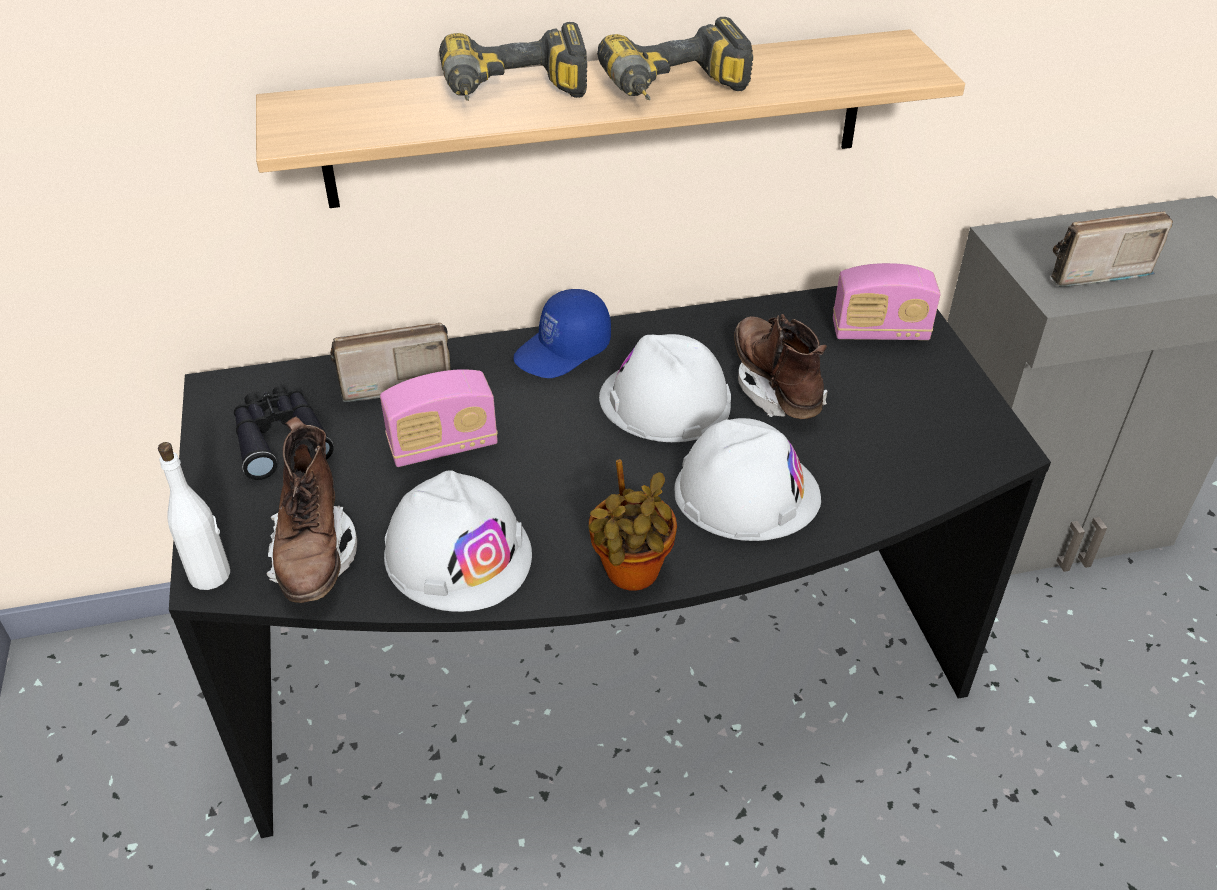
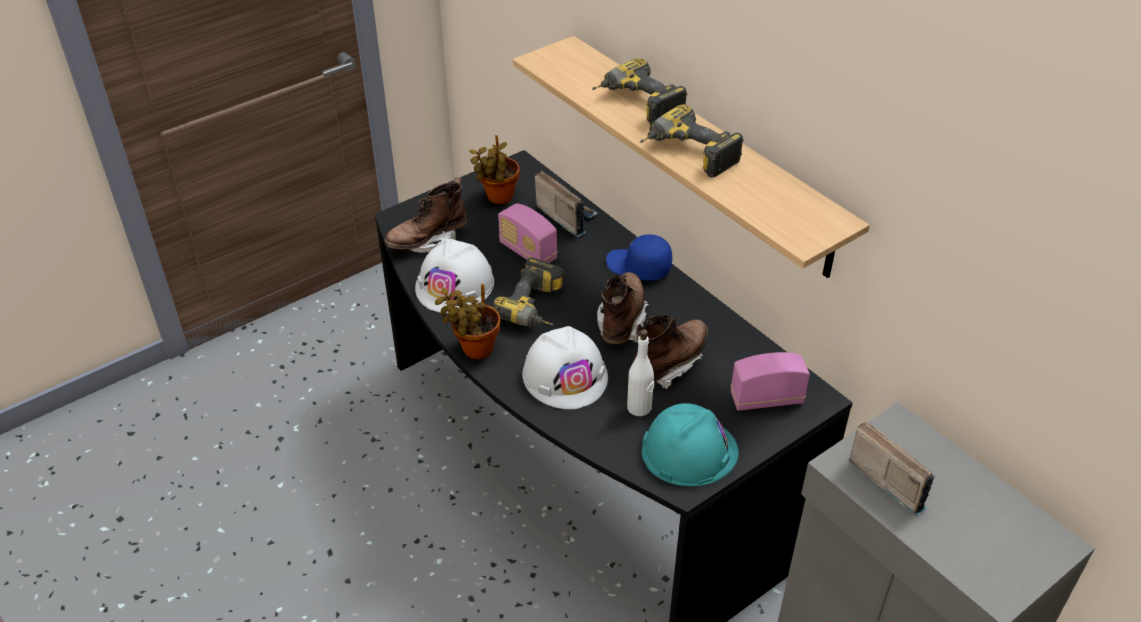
camera: 65 degrees right, 0 degrees up
white bottle [158,442,230,590] -> white bottle moved to [627,329,655,416]
black binoculars [234,386,334,480] -> potted plant [469,135,519,204]
white hard hat [599,334,731,442] -> brown boot [597,272,649,344]
radio [833,263,940,340] -> radio turned 105 degrees clockwise [731,352,810,411]
none -> power drill [491,257,565,327]
none -> turquoise hard hat [642,403,738,486]

